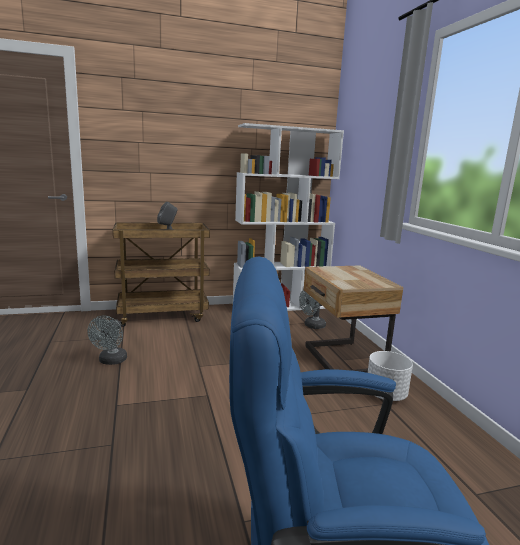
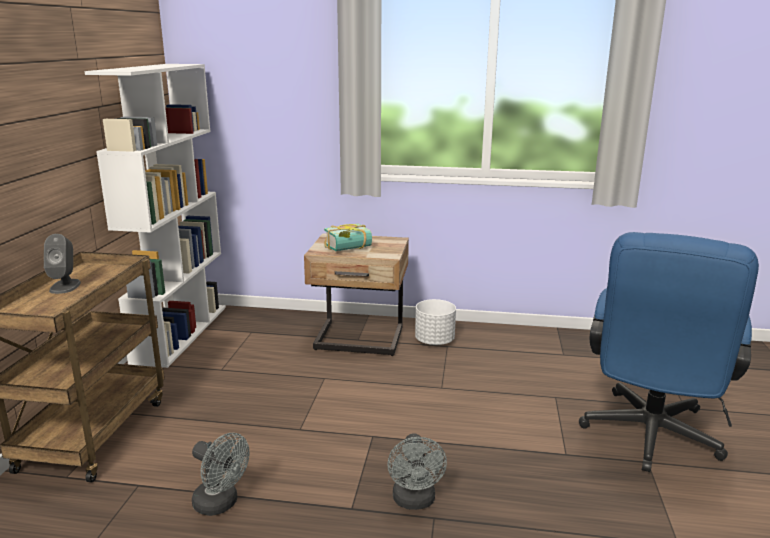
camera: 65 degrees left, 5 degrees up
grey fan [299,289,326,329] -> grey fan moved to [387,433,447,510]
none -> book [324,224,372,251]

